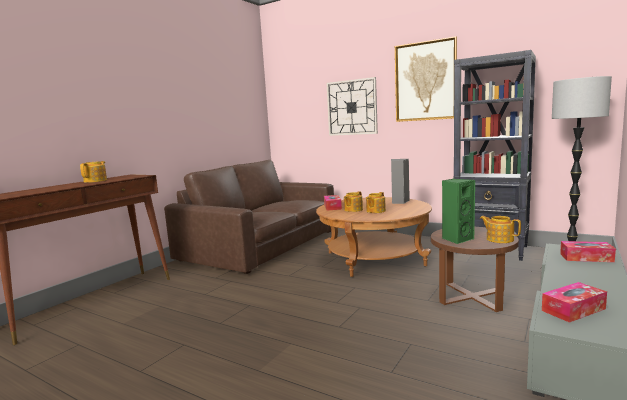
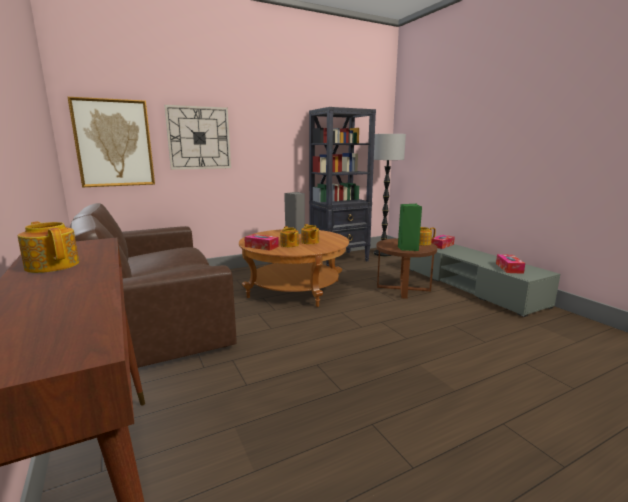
camera: 60 degrees left, 5 degrees up
picture [395,36,457,122] -> picture moved to [68,97,155,187]

